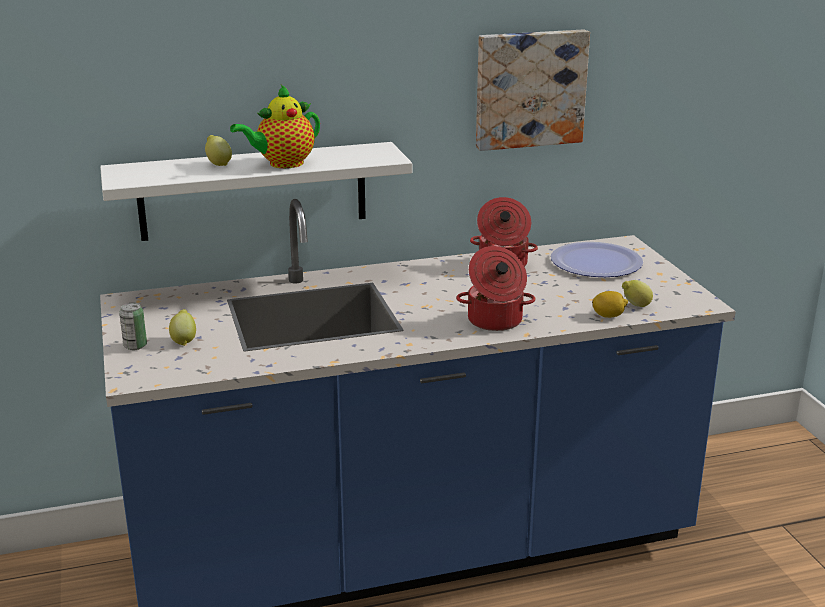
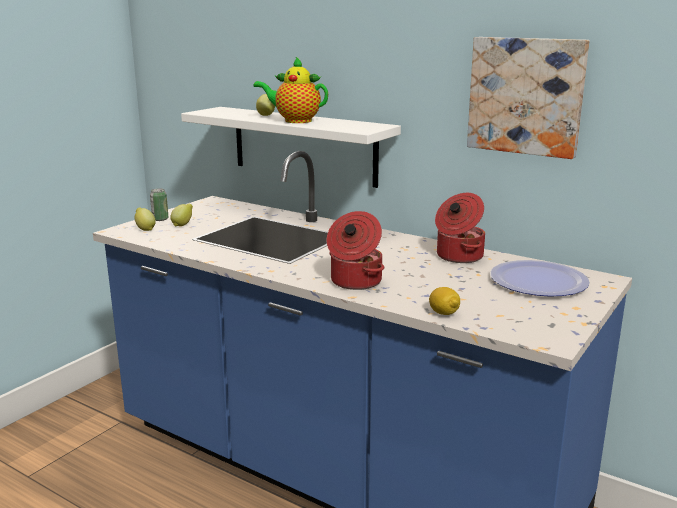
camera: 50 degrees right, 5 degrees down
lemon [622,280,653,307] -> lemon moved to [134,207,156,231]

